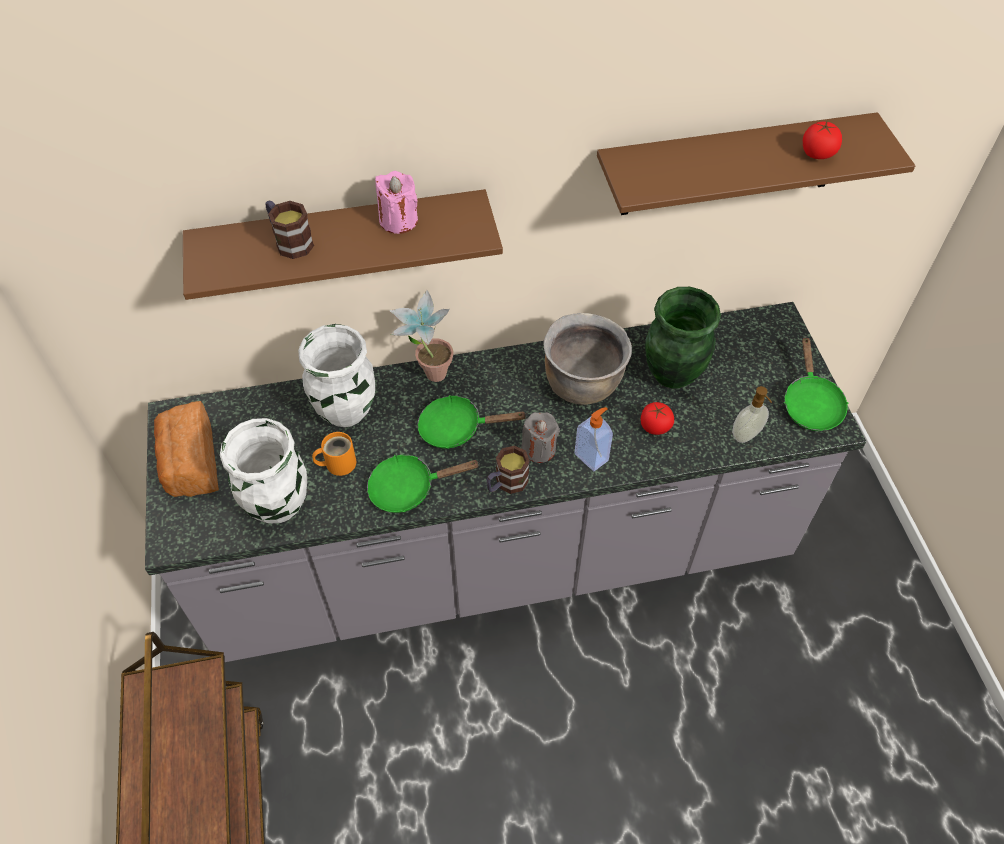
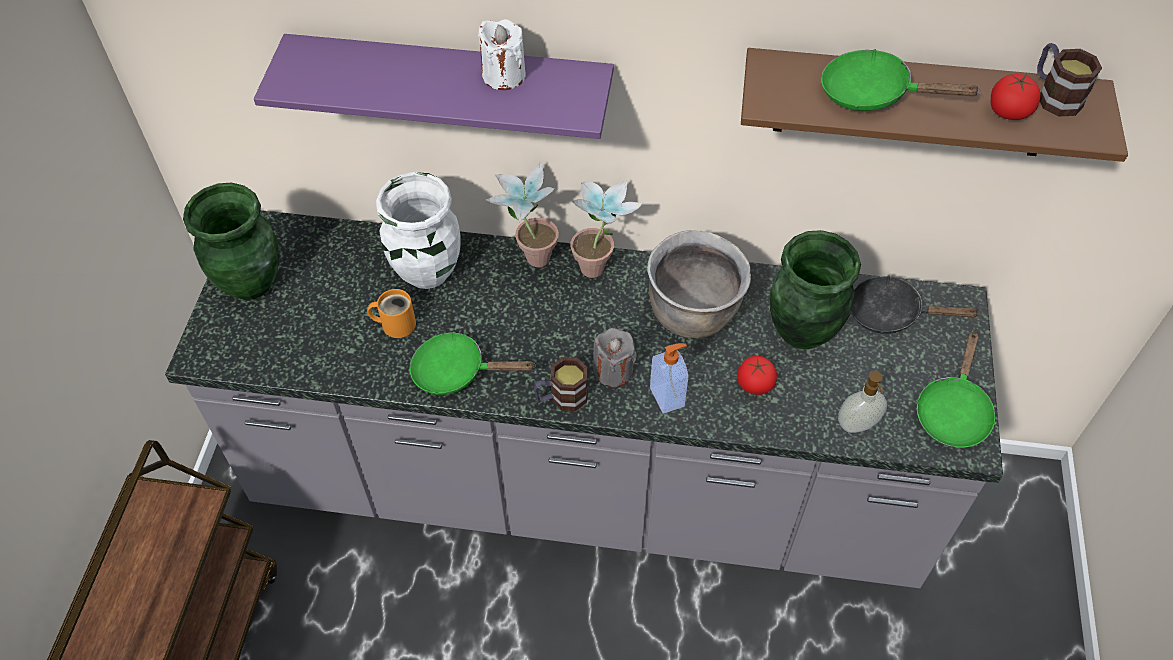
camera: 20 degrees right, 0 degrees up
bread [154,401,219,497] -> green vase [183,183,279,300]
brown shelf [183,189,503,300] -> purple shelf [254,34,614,139]
white vase [220,418,307,523] -> none
mug [266,201,314,259] -> mug moved to [1037,43,1102,117]
pink candle [375,171,418,234] -> white candle [478,19,526,90]
green frying pan [418,395,526,449] -> green frying pan moved to [821,49,981,111]
none -> potted plant [571,180,643,278]
none -> black frying pan [851,275,980,334]

